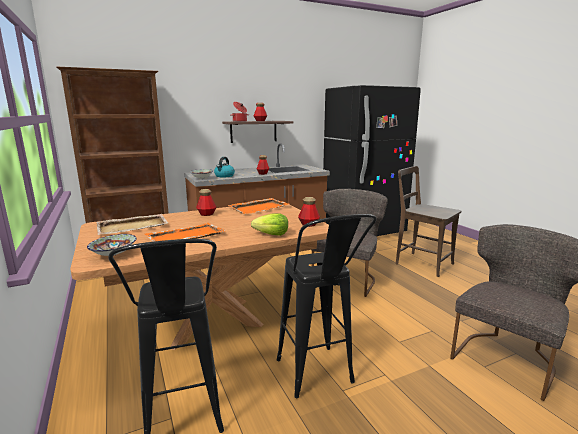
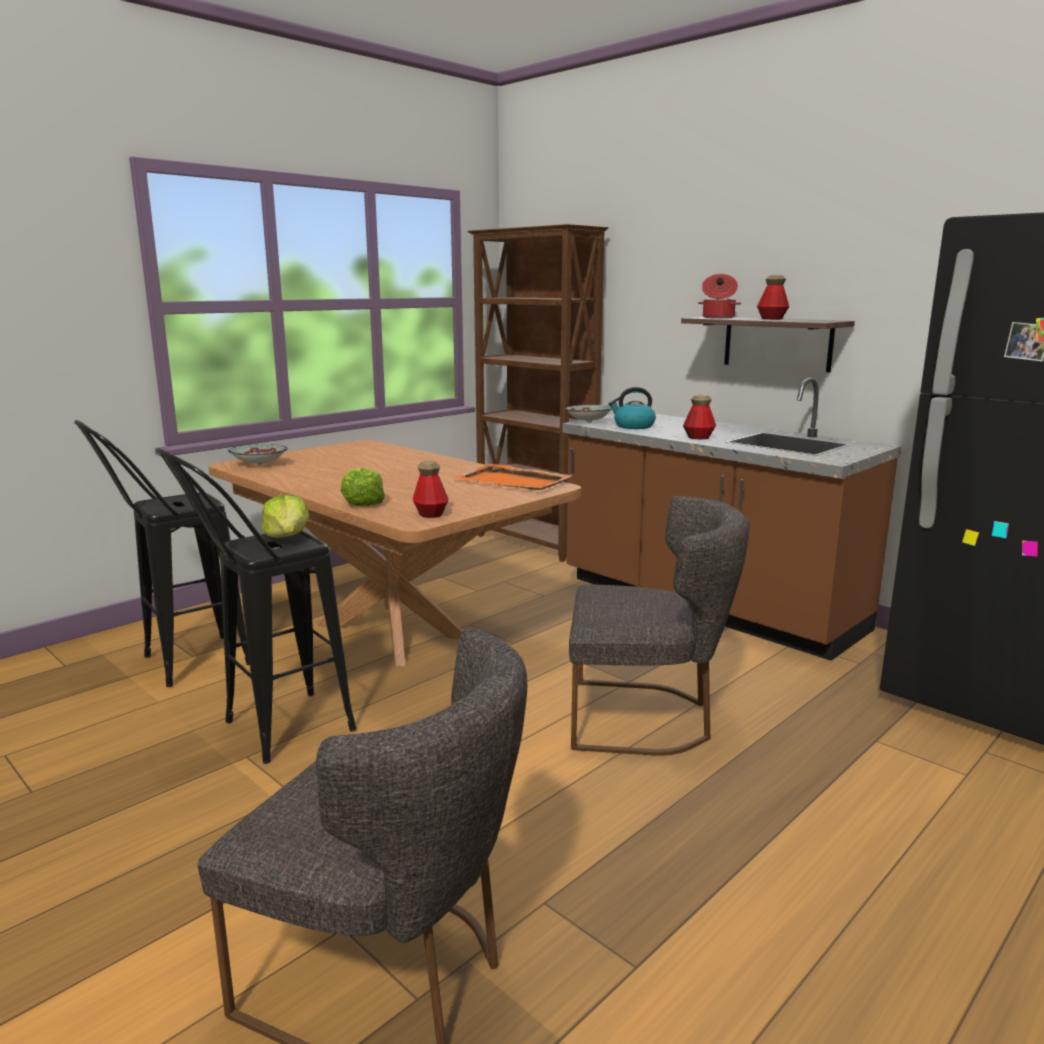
camera: 70 degrees right, 0 degrees up
beige tray [96,214,168,235] -> none
orange tray [145,223,225,242] -> none
bottle [196,189,216,216] -> none
brown chair [396,166,461,277] -> none
none -> lettuce [262,495,309,538]

